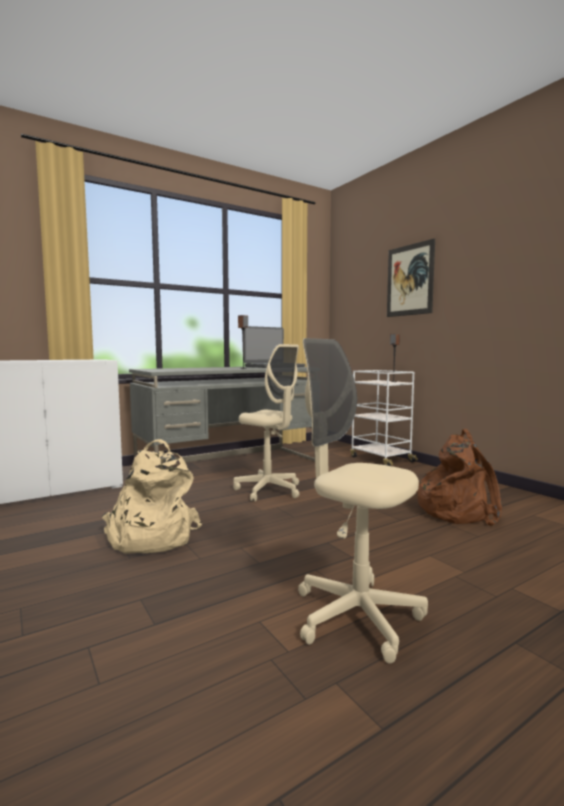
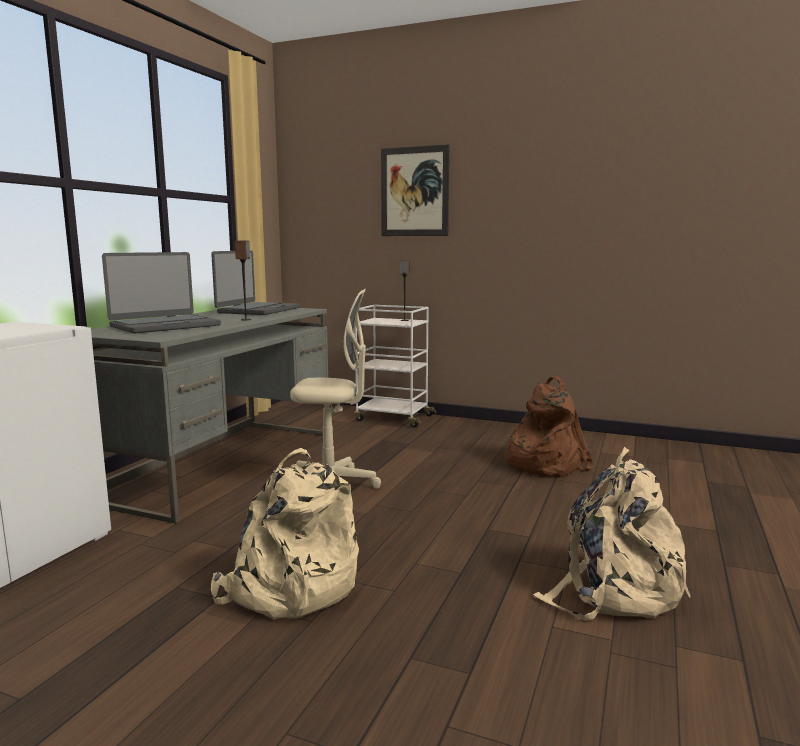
camera: 35 degrees left, 5 degrees up
beige office chair [298,338,428,664] -> beige backpack [533,447,691,621]
none -> laptop [102,252,221,333]

